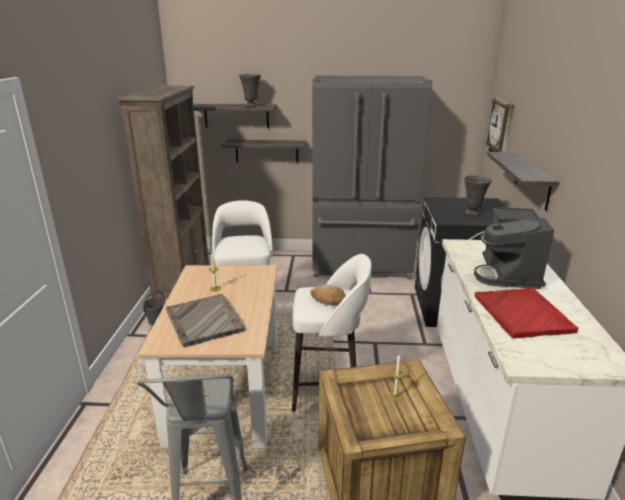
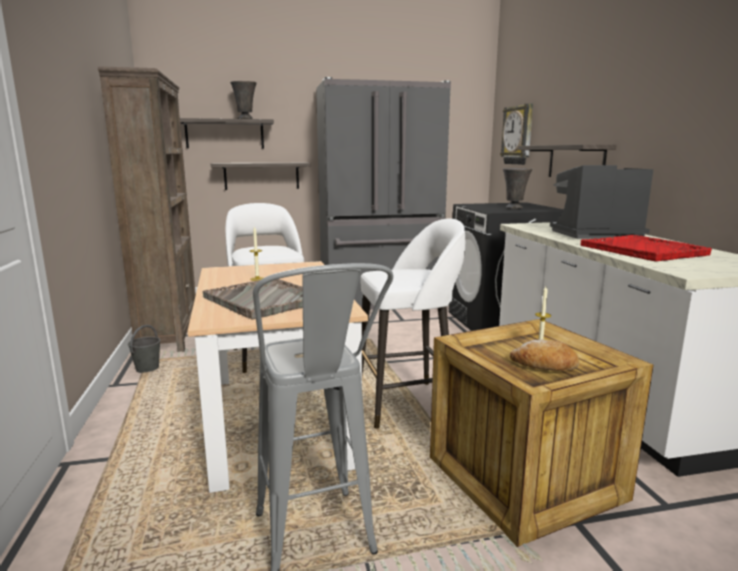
camera: 15 degrees left, 10 degrees down
bread [310,285,346,306] -> bread moved to [510,339,579,371]
coffee machine [474,207,554,289] -> coffee machine turned 90 degrees clockwise [550,165,653,239]

